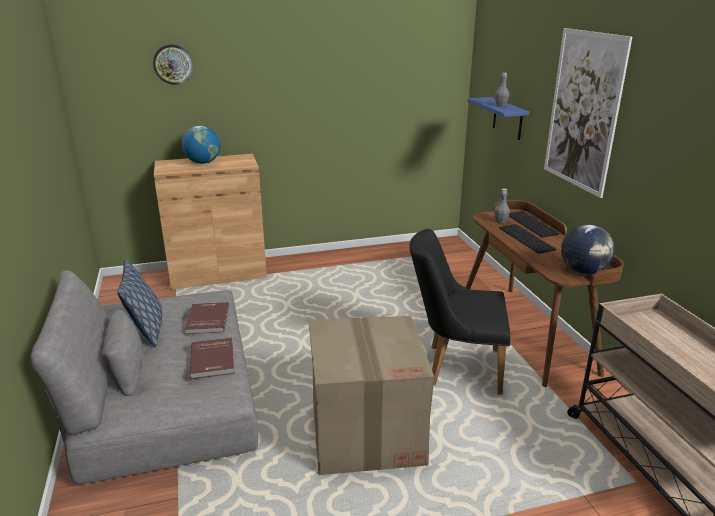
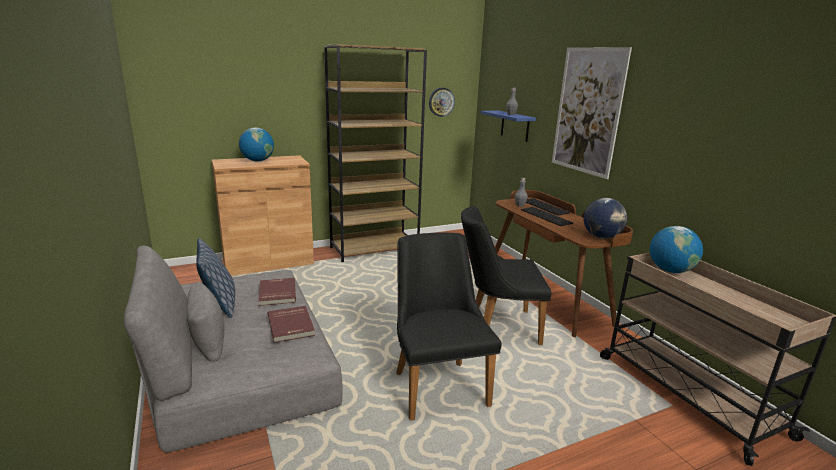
camera: 10 degrees left, 5 degrees down
wall clock [153,44,193,85] -> wall clock moved to [429,88,455,117]
cardboard box [309,316,434,475] -> black chair [396,232,502,421]
none -> brown bookcase [324,45,427,262]
none -> globe [650,226,703,273]

